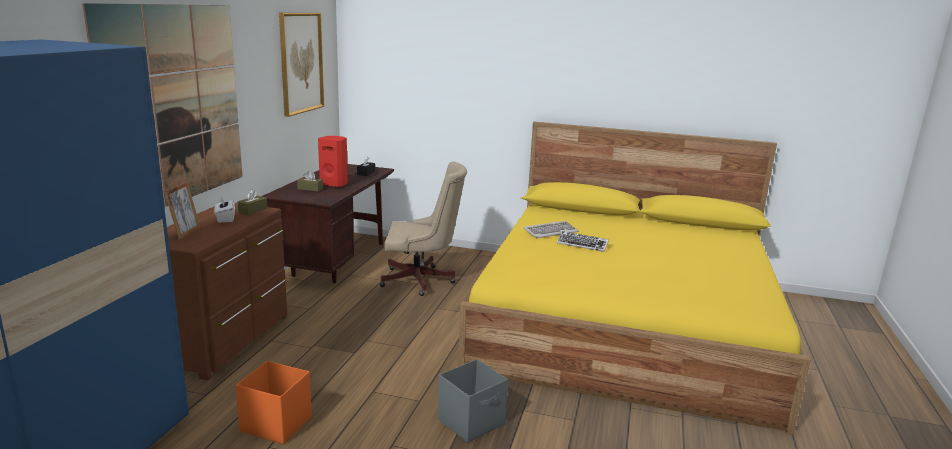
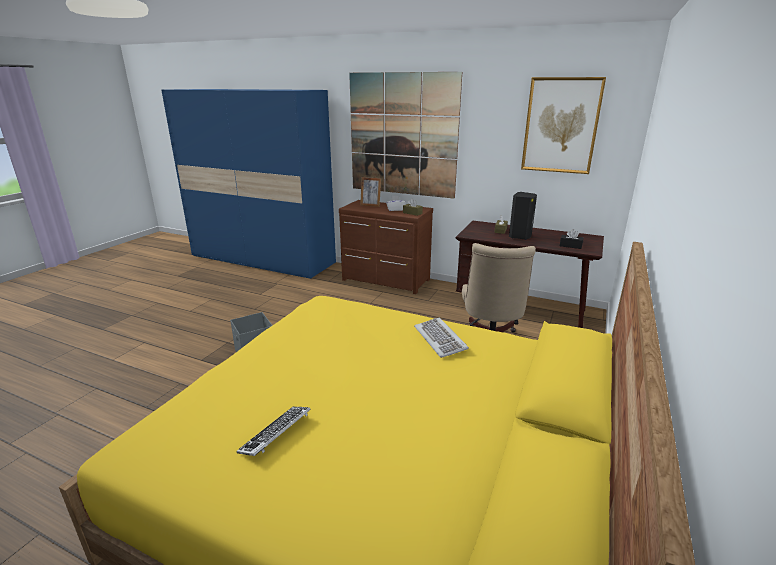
camera: 100 degrees right, 5 degrees up
orange storage box [236,361,312,444] -> none
red speaker [318,136,348,187] -> black speaker [509,192,537,240]
keyboard [557,231,609,252] -> keyboard moved to [236,407,311,456]

